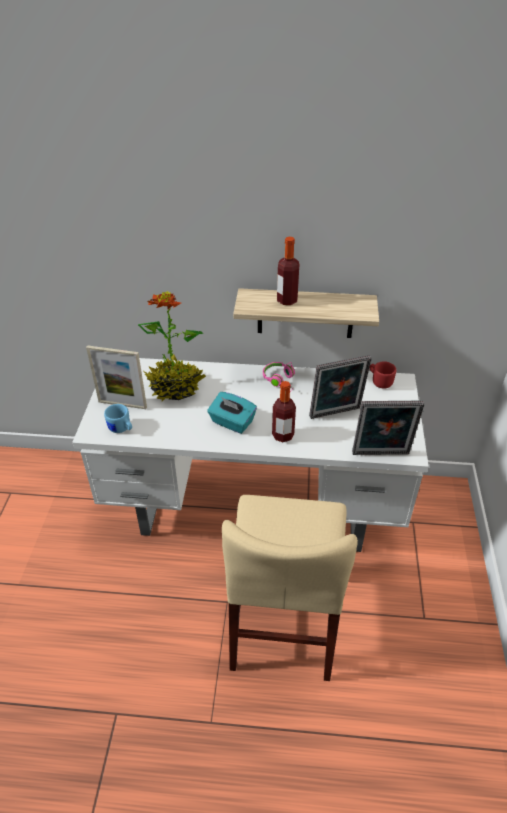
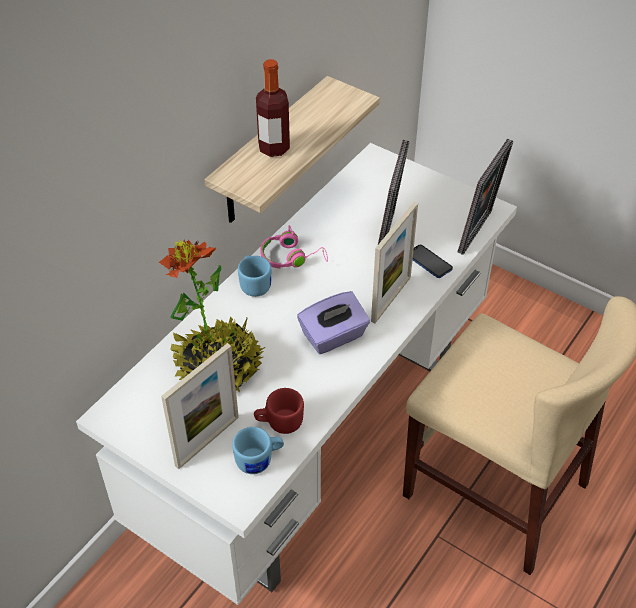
camera: 60 degrees left, 5 degrees up
turquoise tissue box [207,392,257,434] -> purple tissue box [297,291,370,354]
bottle [272,381,296,442] -> picture frame [371,202,418,323]
red mug [370,361,396,389] -> red mug moved to [254,388,304,434]
none -> blue mug [238,255,271,297]
none -> phone [413,245,453,278]

